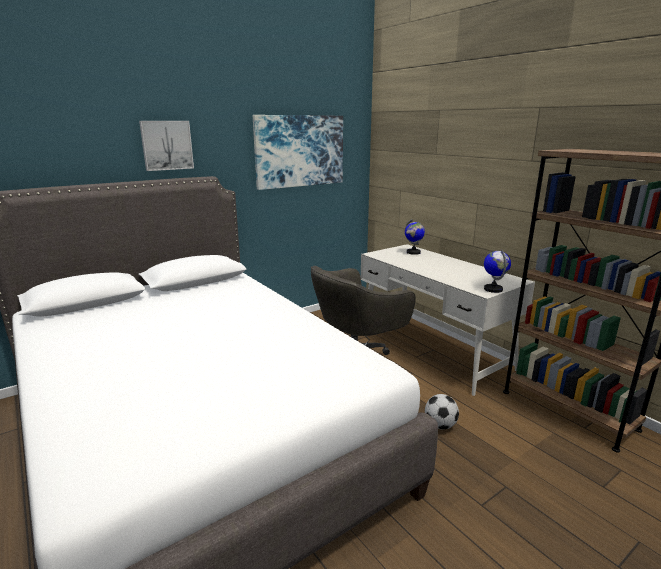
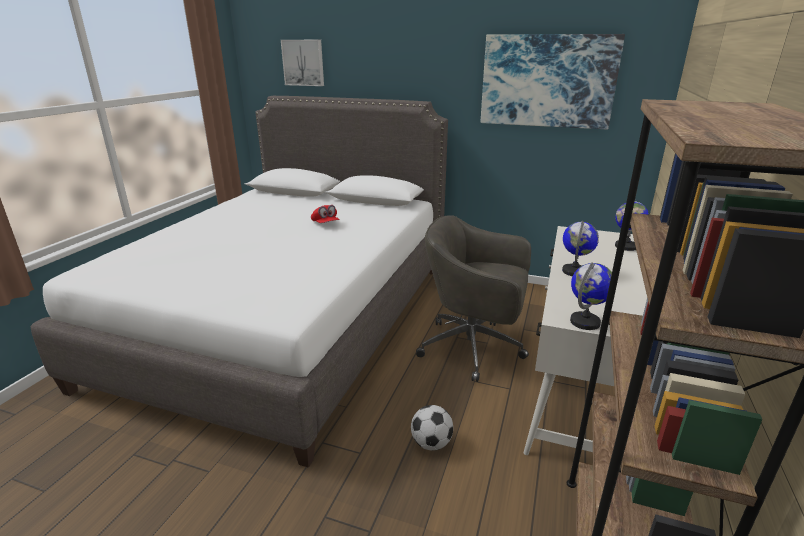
camera: 55 degrees right, 5 degrees up
picture [139,121,194,171] -> picture moved to [281,40,324,86]
none -> red cap [311,205,340,223]
none -> globe [562,221,599,276]

